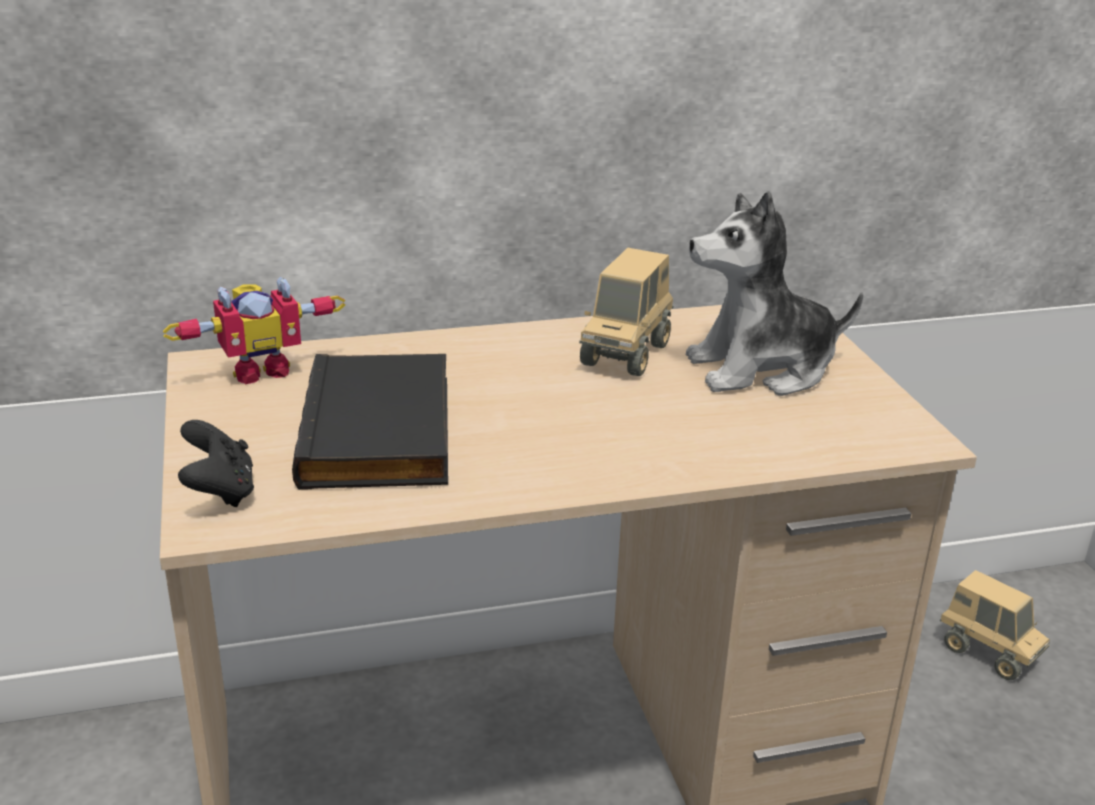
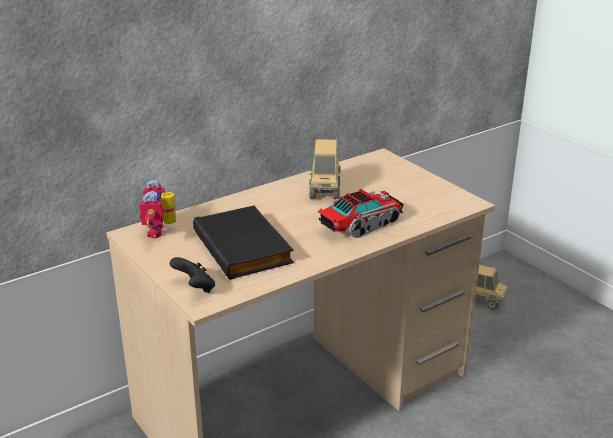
camera: 20 degrees left, 0 degrees up
toy robot [163,276,345,385] -> toy robot turned 135 degrees clockwise [140,180,176,238]
plush toy [686,191,863,396] -> none
none -> toy truck [318,189,404,238]

